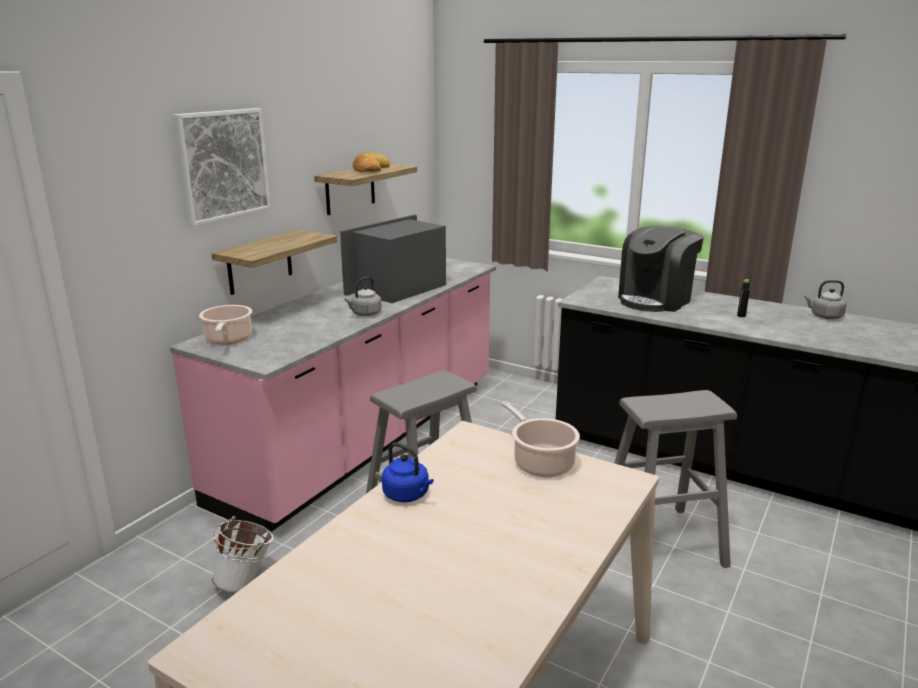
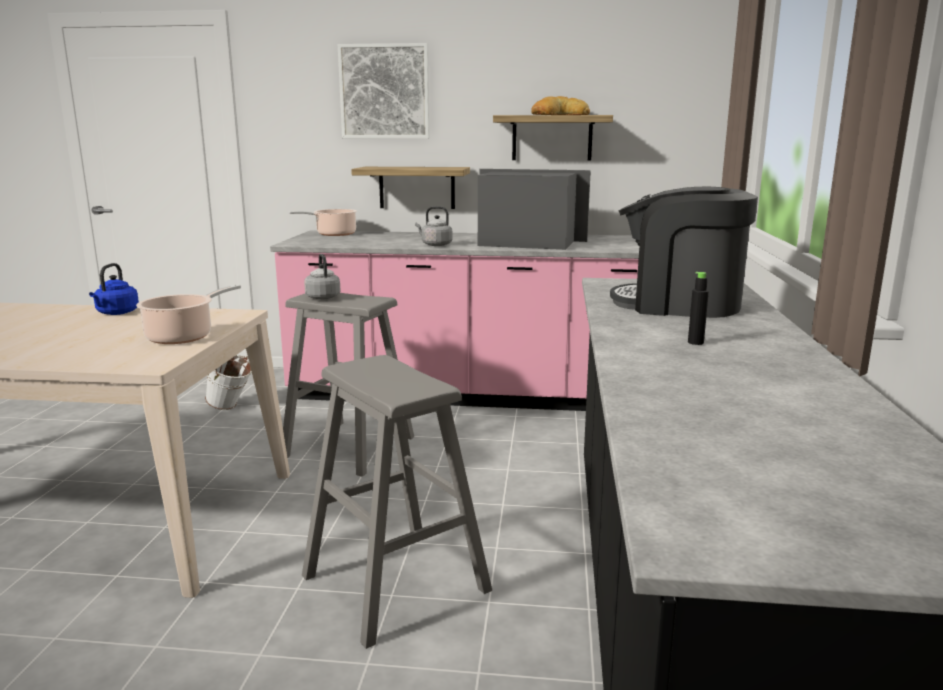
camera: 65 degrees right, 5 degrees down
grey kettle [804,280,847,319] -> grey kettle moved to [304,254,341,300]

